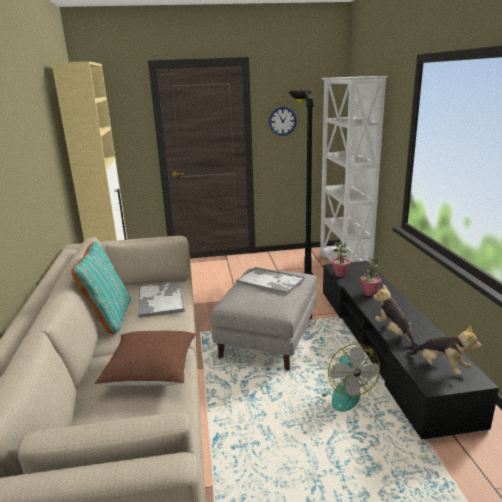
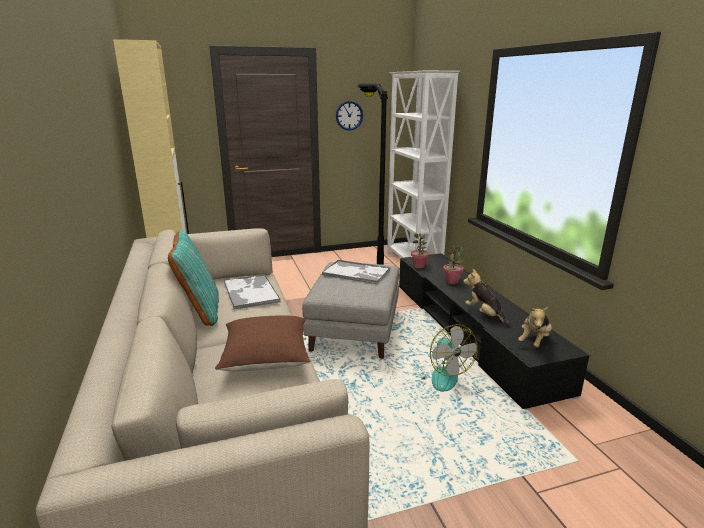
camera: 10 degrees left, 0 degrees up
plush toy [406,325,481,375] -> plush toy turned 90 degrees clockwise [518,307,552,347]

